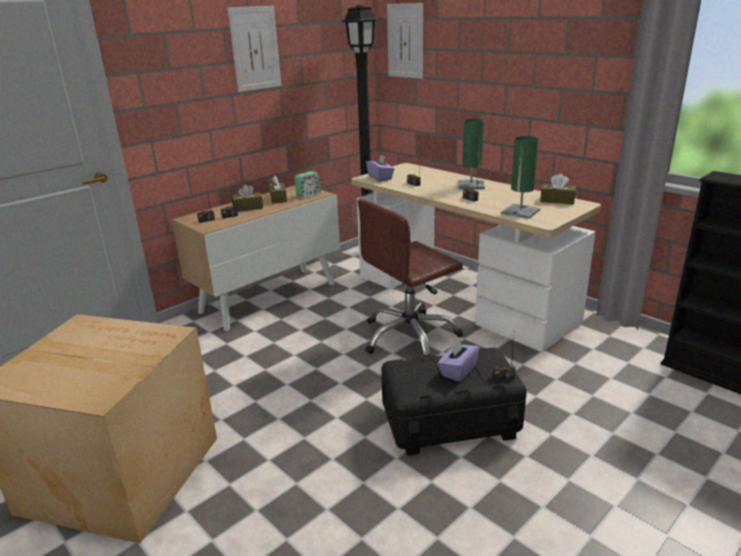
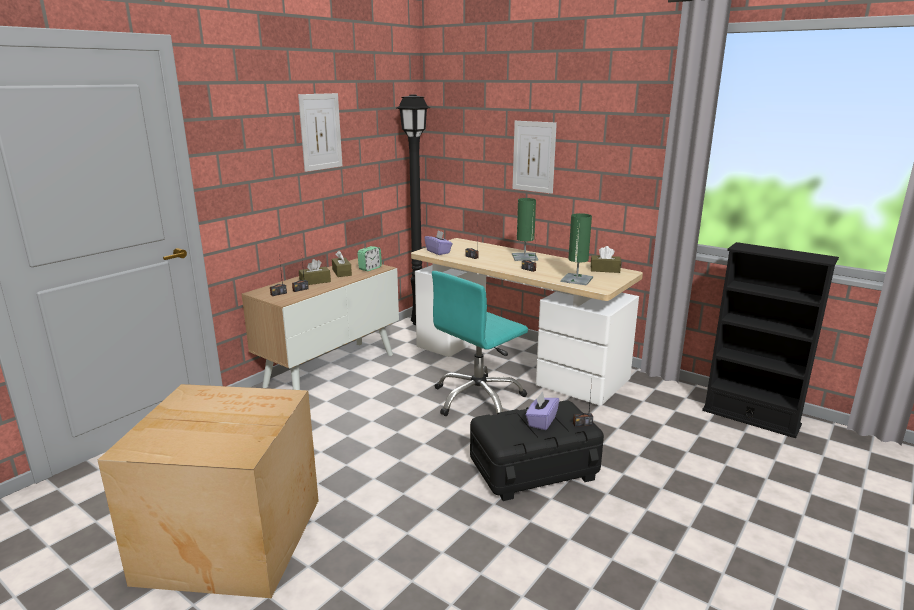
camera: 10 degrees left, 5 degrees down
brown office chair [358,199,463,356] -> turquoise office chair [432,271,528,416]
picture [387,3,423,79] -> picture moved to [513,121,557,194]

